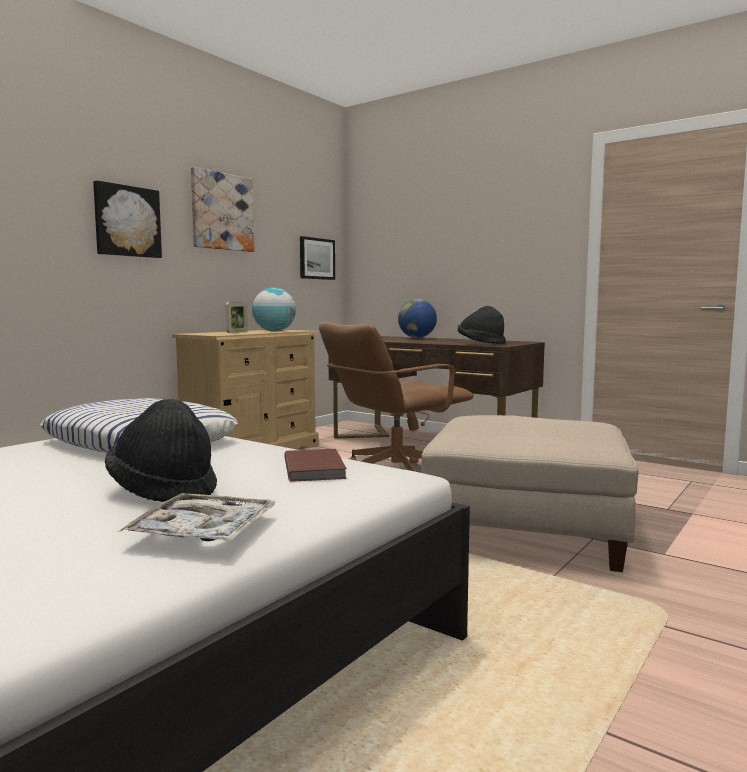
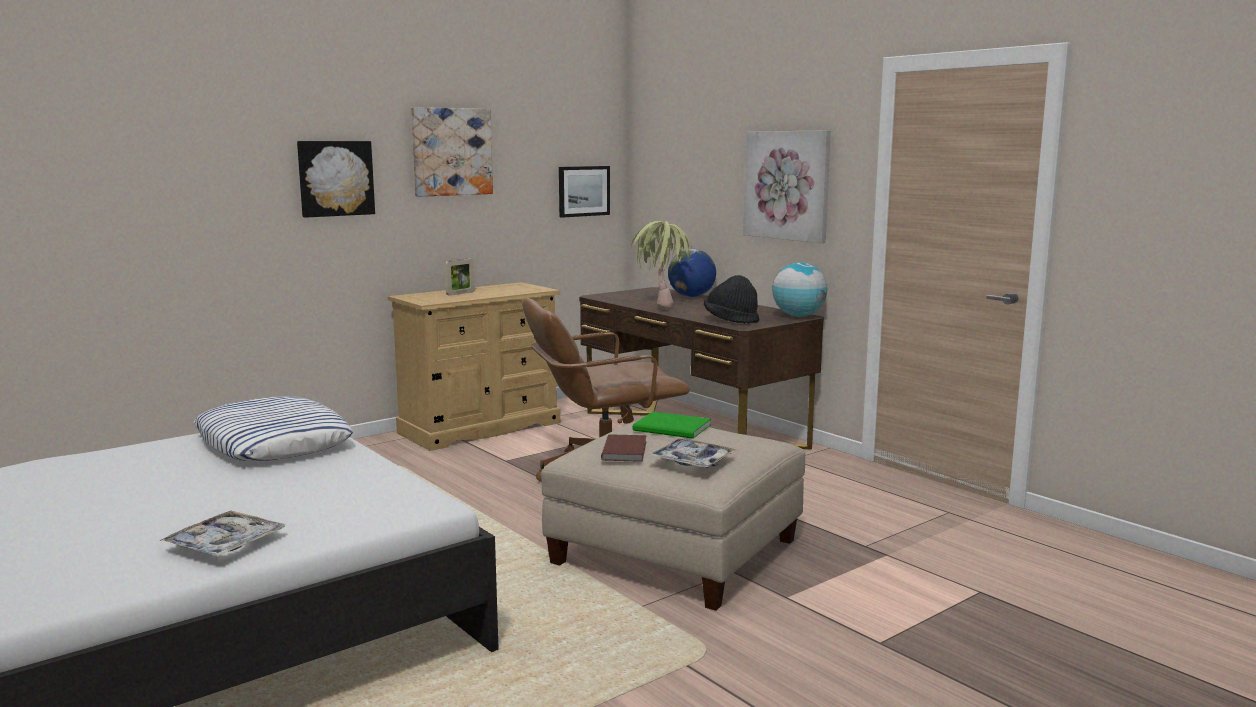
camera: 15 degrees right, 5 degrees up
black hat [105,399,217,502] -> none
globe [252,288,296,331] -> globe moved to [772,262,827,317]
brown book [284,449,347,482] -> brown book moved to [601,434,647,462]
none -> potted plant [632,221,692,309]
none -> green book [633,412,711,439]
none -> tray [649,439,737,468]
none -> picture [743,130,831,243]

